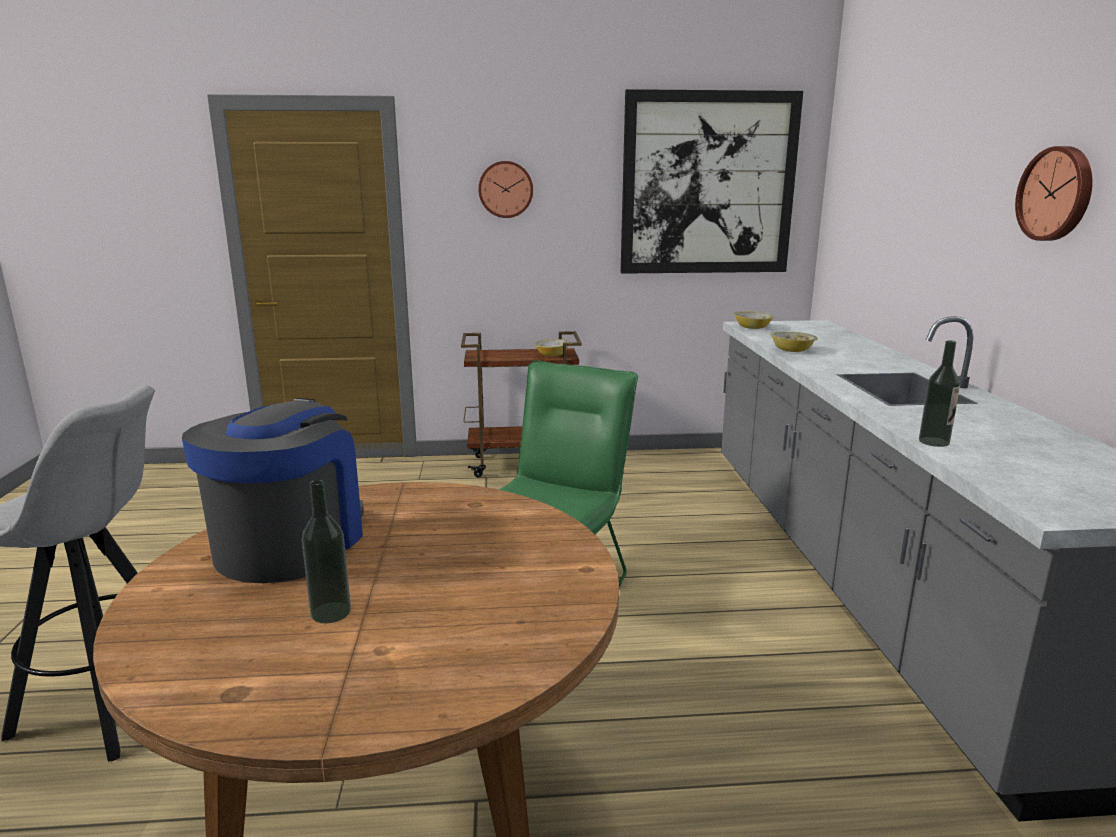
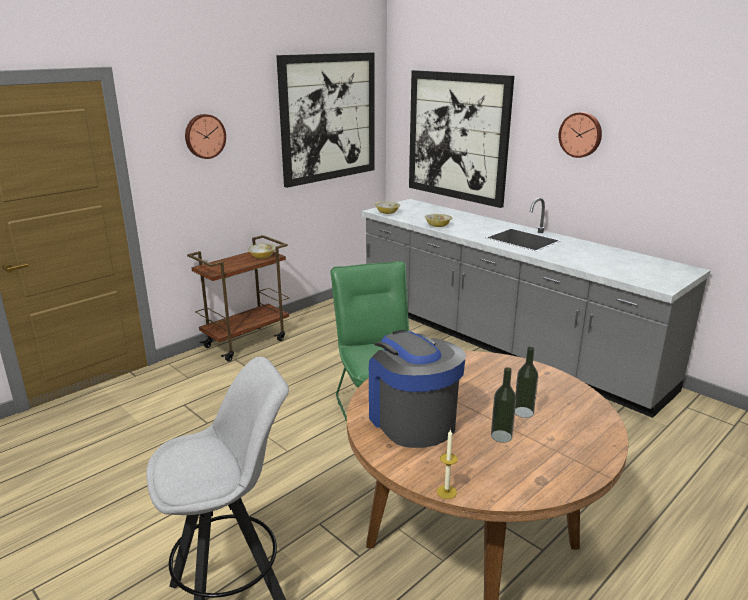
camera: 40 degrees left, 5 degrees up
bottle [919,340,960,447] -> bottle moved to [515,346,538,418]
none -> picture [409,70,514,208]
none -> candle [437,429,458,499]

